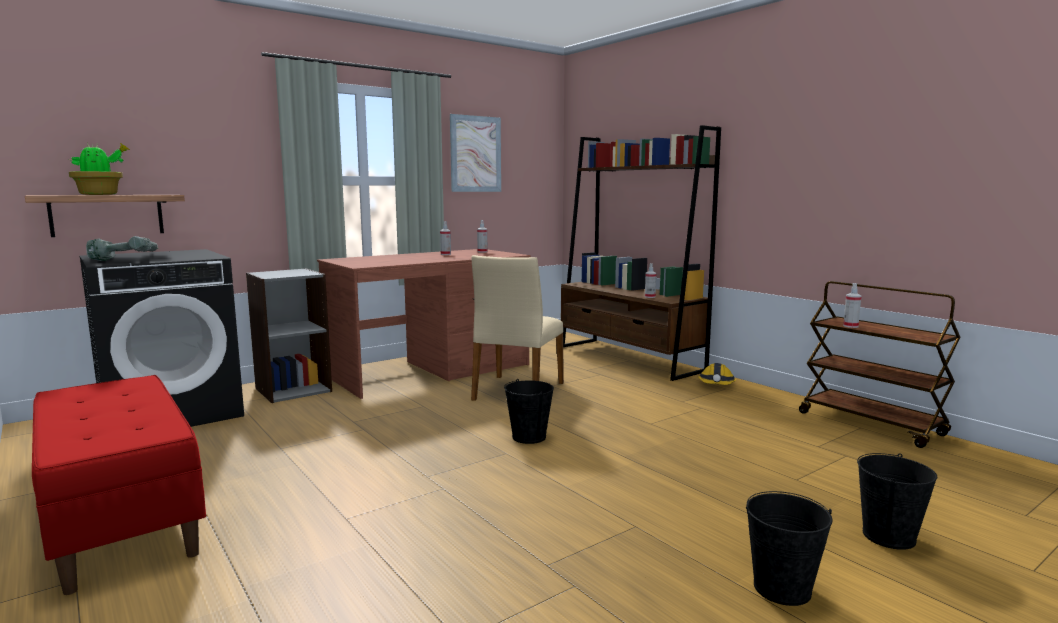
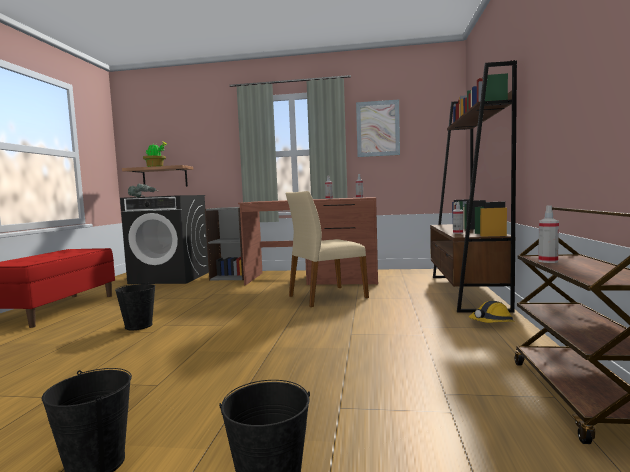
camera: 45 degrees right, 5 degrees down
black bucket [504,379,554,444] -> black bucket moved to [115,282,155,330]

